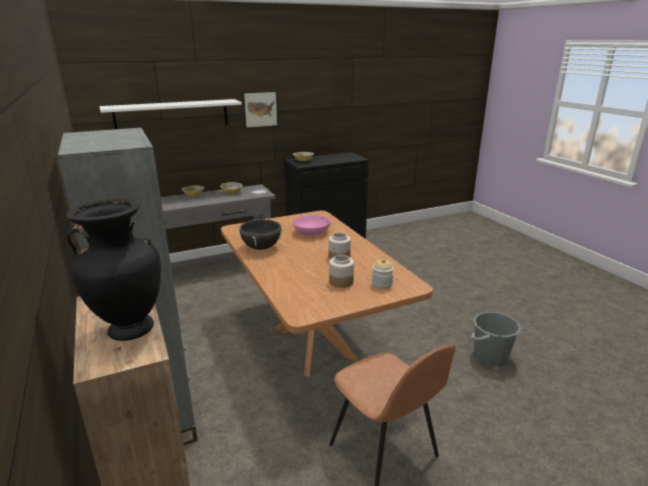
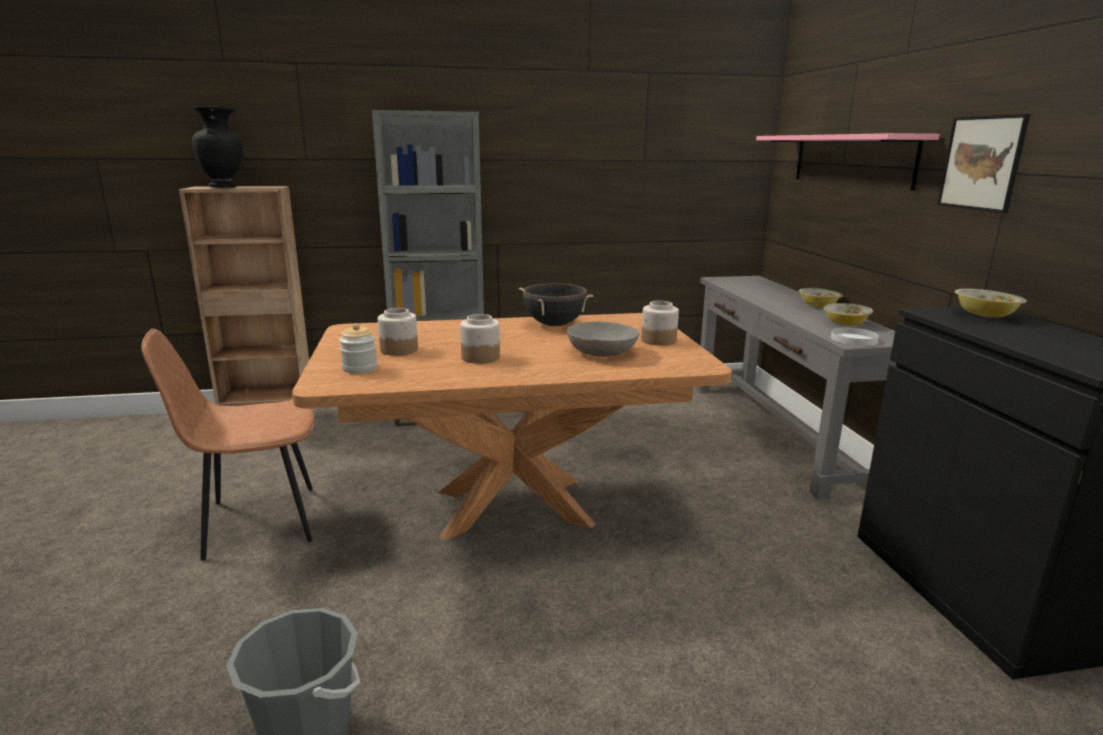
camera: 105 degrees right, 5 degrees down
white shelf [100,99,242,129] -> pink shelf [756,133,940,191]
pink bowl [293,215,331,236] -> grey bowl [567,321,639,357]
none -> jar [641,301,679,346]

